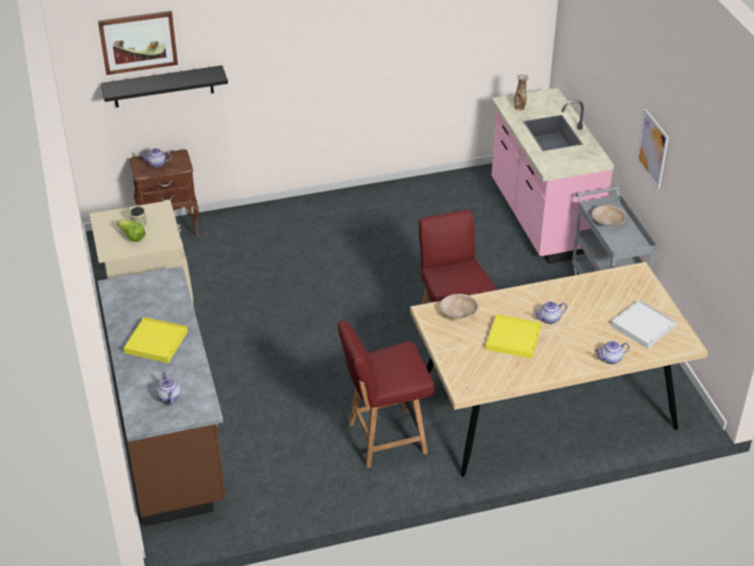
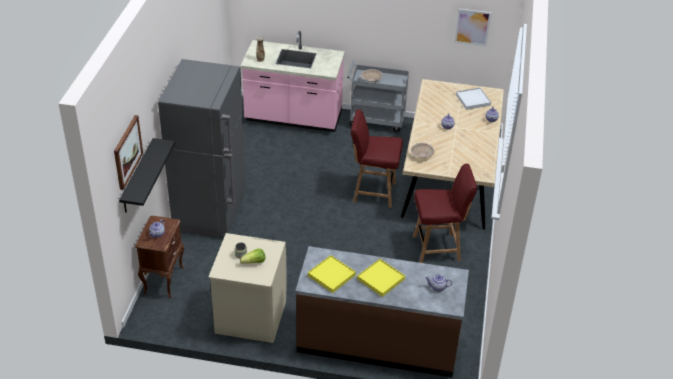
camera: 65 degrees left, 0 degrees up
red chair [337,321,434,468] -> red chair turned 105 degrees counterclockwise [413,163,477,263]
yellow tray [486,314,541,359] -> yellow tray moved to [308,255,356,293]
picture [637,109,669,189] -> picture moved to [454,9,491,46]
none -> grey fridge [158,59,246,237]

